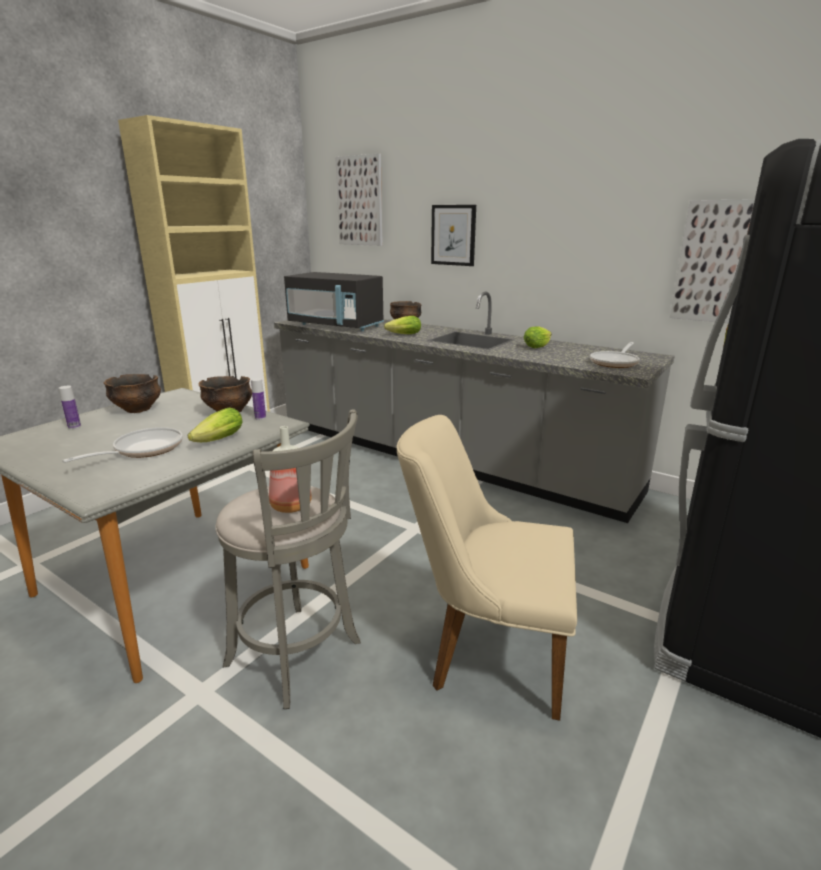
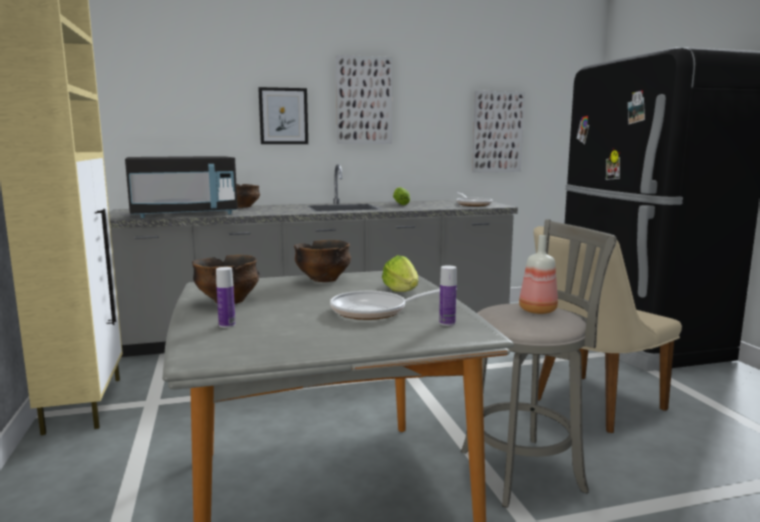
camera: 50 degrees left, 10 degrees down
frying pan [62,427,183,463] -> frying pan turned 90 degrees counterclockwise [330,288,457,320]
bottle [251,378,266,420] -> bottle moved to [439,265,456,326]
picture [335,154,383,246] -> picture moved to [336,55,392,144]
lettuce [384,316,421,334] -> none

